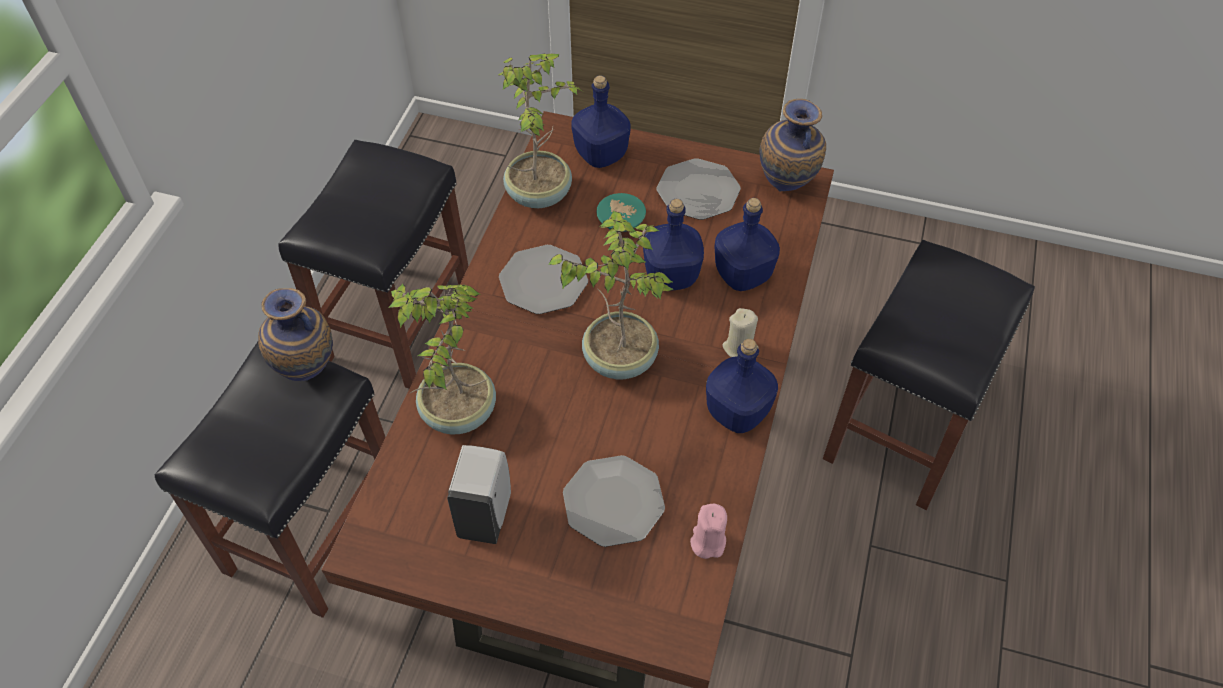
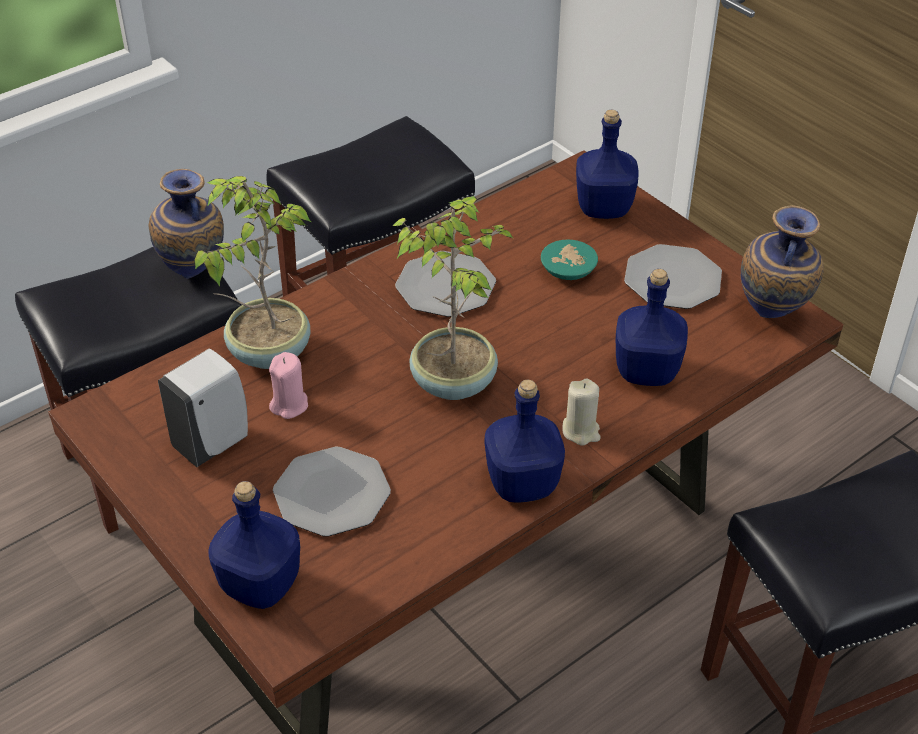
camera: 35 degrees right, 10 degrees down
potted plant [498,54,582,208] -> none
blue bottle [643,199,704,291] -> blue bottle moved to [208,481,300,609]
pink candle [690,504,727,559] -> pink candle moved to [269,352,308,419]

